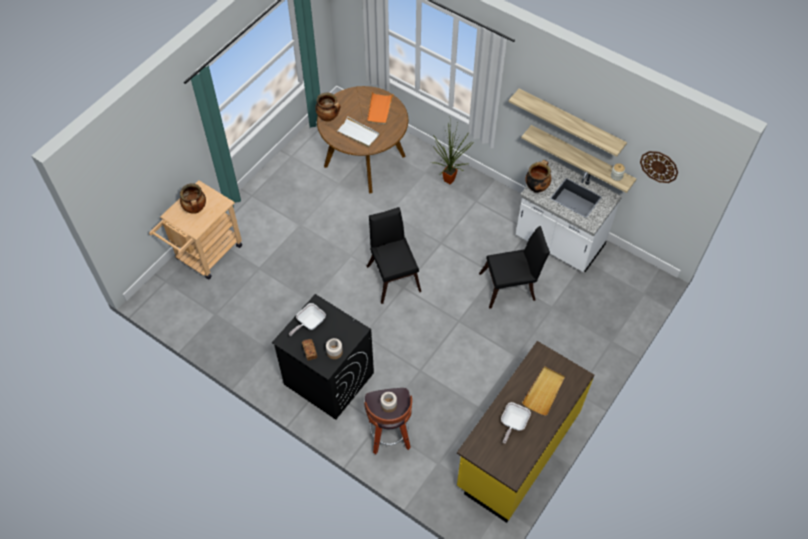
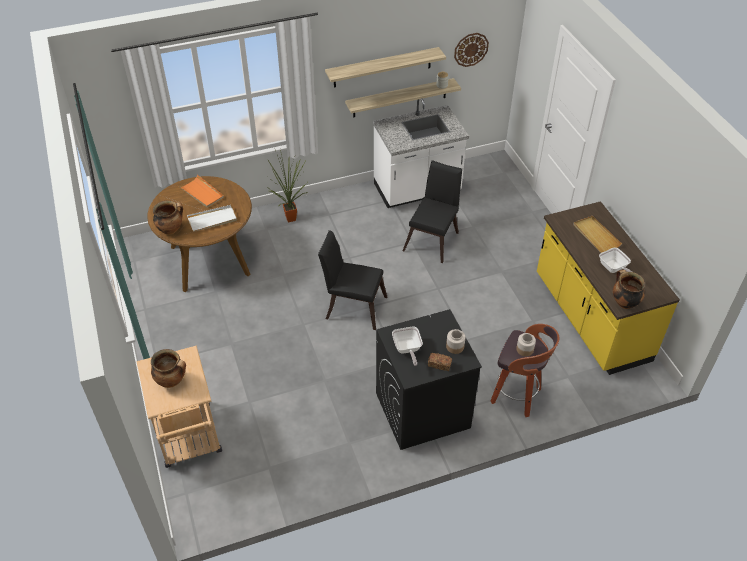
camera: 55 degrees left, 10 degrees down
cooking pot [525,160,551,193] -> cooking pot moved to [613,270,645,309]

